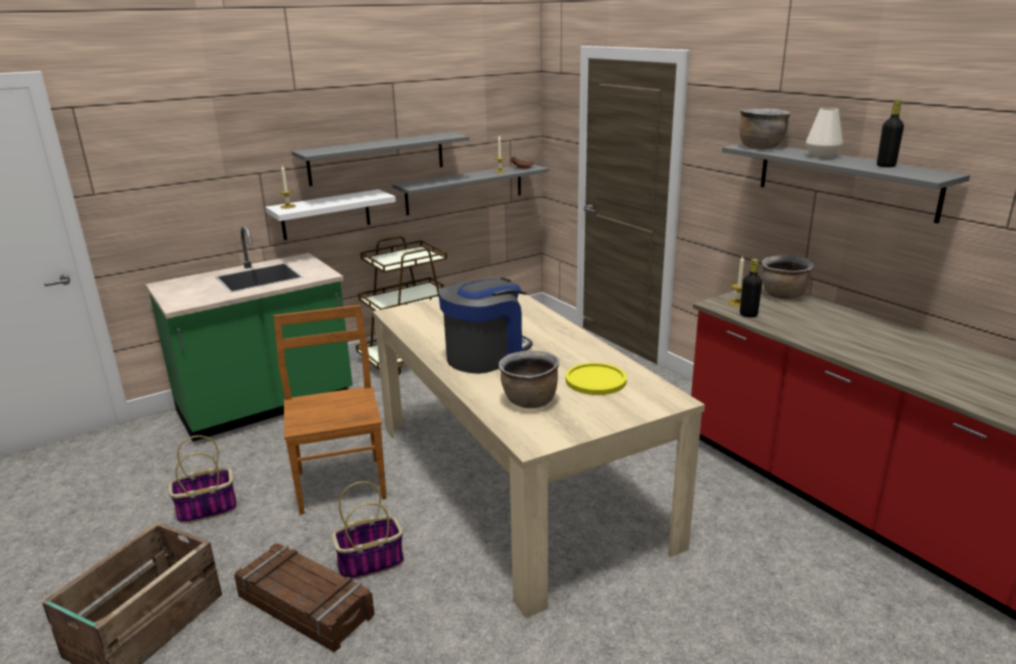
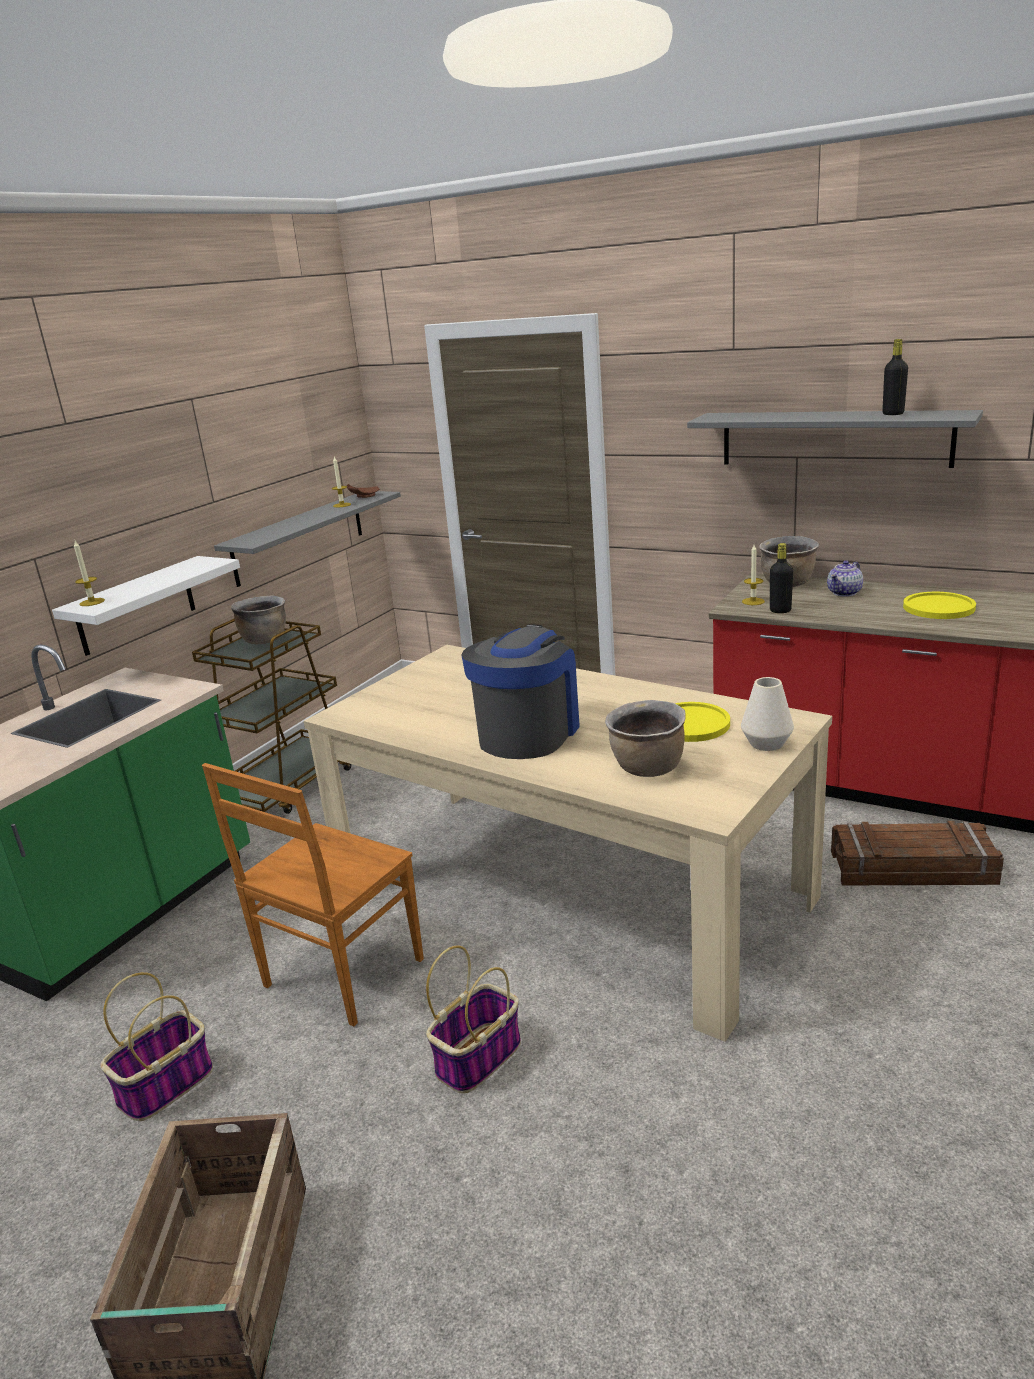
camera: 25 degrees left, 0 degrees up
crate [234,543,375,652] -> crate moved to [831,821,1004,885]
brown chair [274,305,387,515] -> brown chair turned 105 degrees counterclockwise [202,763,424,1027]
grey shelf [291,132,470,186] -> none
brown cooking pot [740,109,791,149] -> brown cooking pot moved to [231,595,286,644]
white vase [806,108,843,158] -> white vase moved to [741,677,794,751]
none -> teapot [827,561,863,597]
none -> yellow plate [903,592,976,619]

